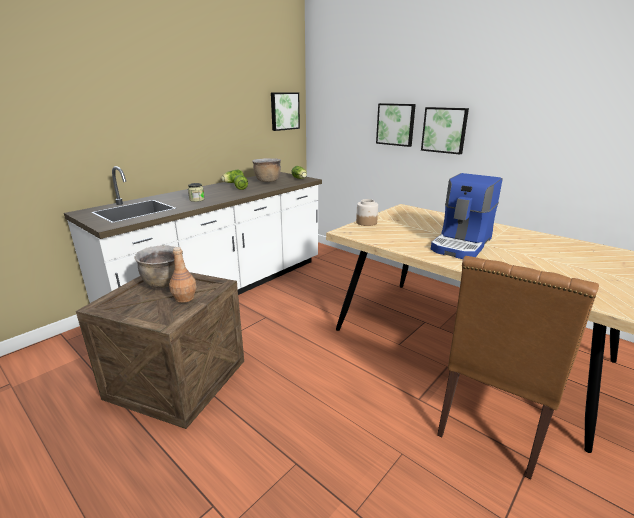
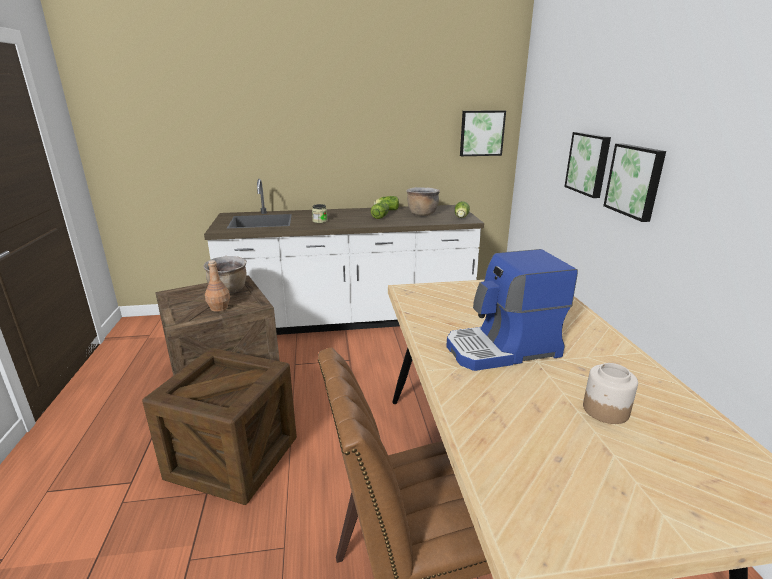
camera: 40 degrees right, 0 degrees up
jar [356,199,378,226] -> jar moved to [583,363,638,424]
none -> crate [142,348,297,505]

